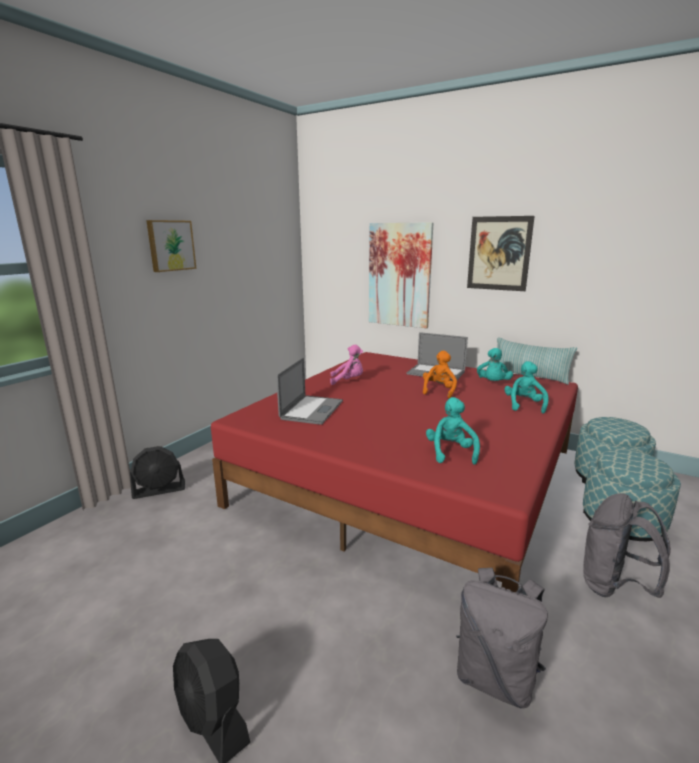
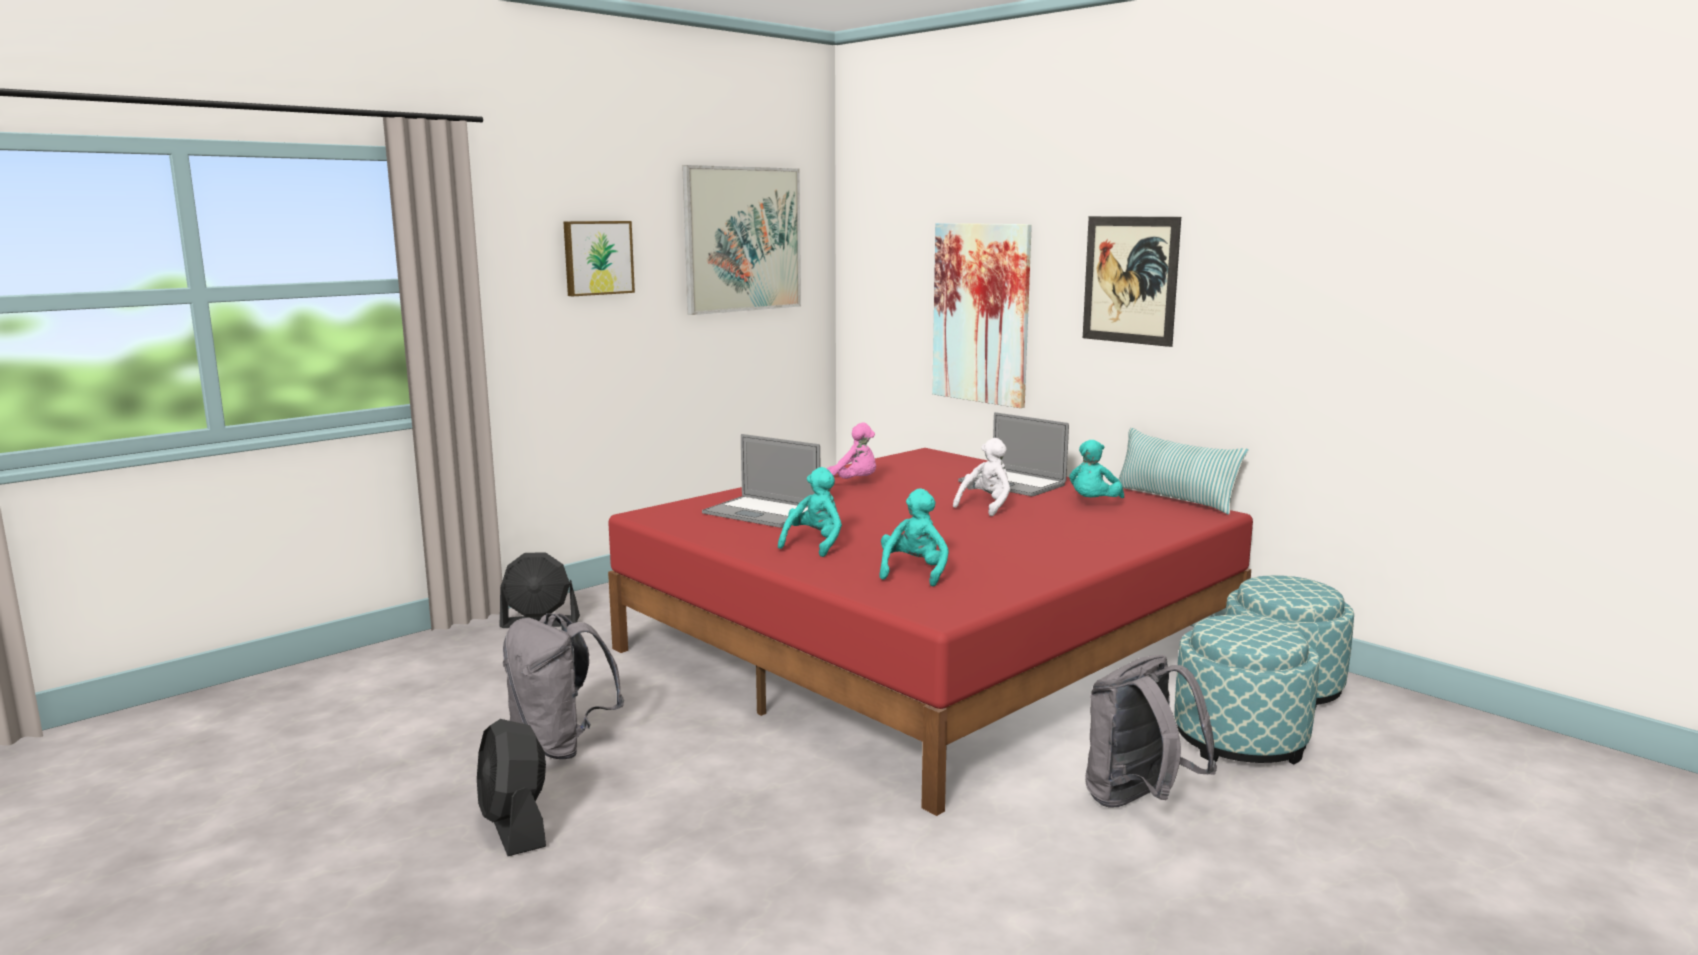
camera: 15 degrees right, 5 degrees down
laptop [276,357,343,425] -> laptop turned 90 degrees clockwise [702,434,820,528]
orange plush toy [423,351,457,398] -> white plush toy [953,438,1010,516]
grey backpack [456,568,548,708] -> grey backpack moved to [503,613,624,759]
turquoise plush toy [504,361,549,414] -> turquoise plush toy moved to [778,467,842,557]
none -> picture [682,165,801,315]

